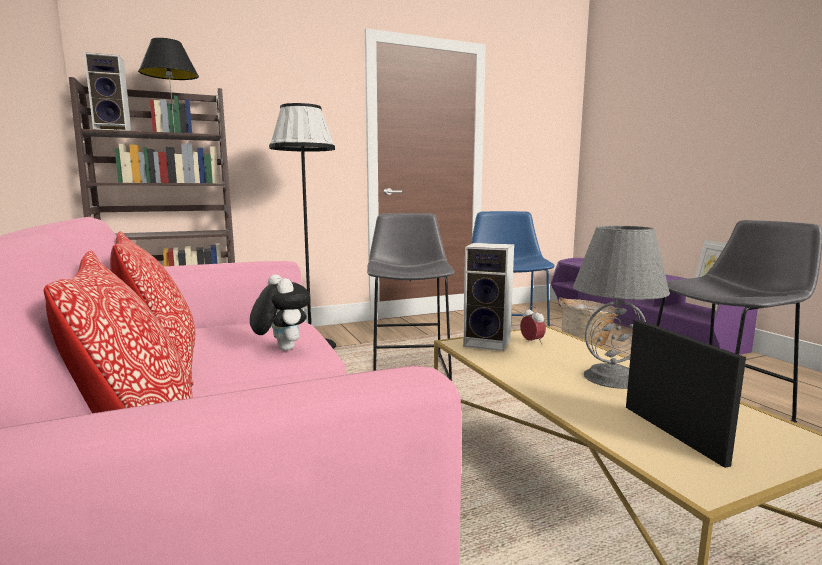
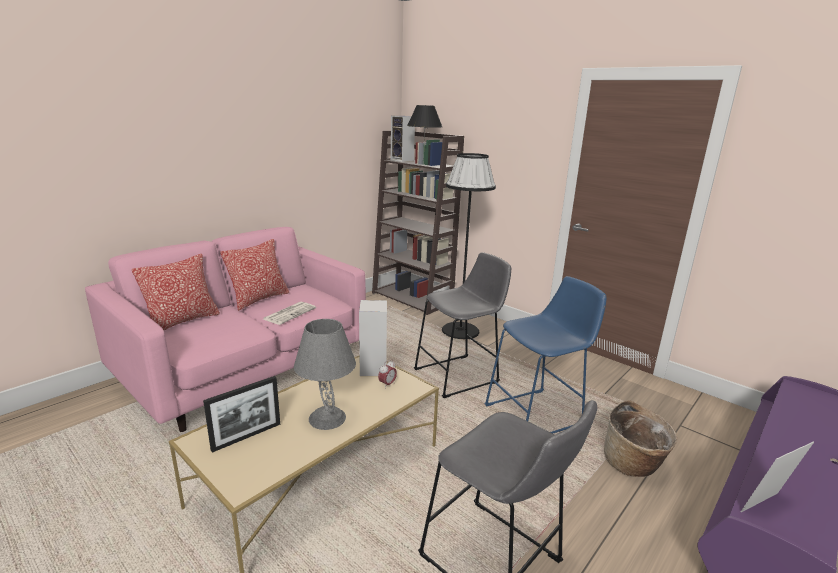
camera: 65 degrees right, 10 degrees up
plush toy [250,274,311,351] -> newspaper [264,302,316,325]

